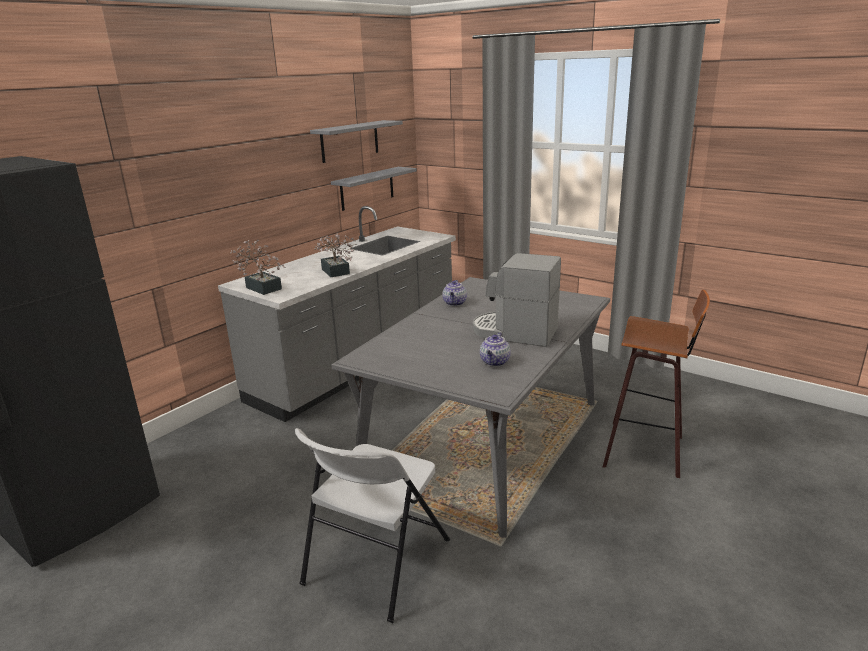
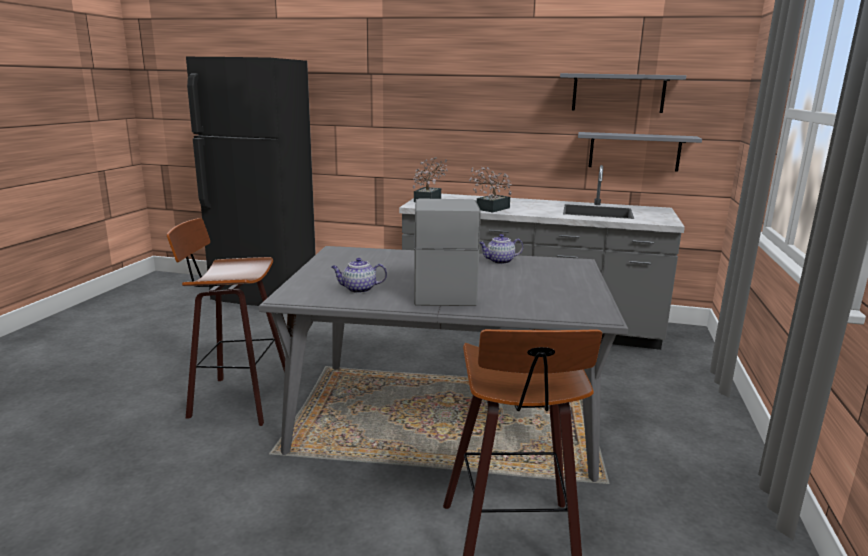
camera: 65 degrees right, 5 degrees down
white chair [295,428,450,623] -> stool [167,218,285,426]

